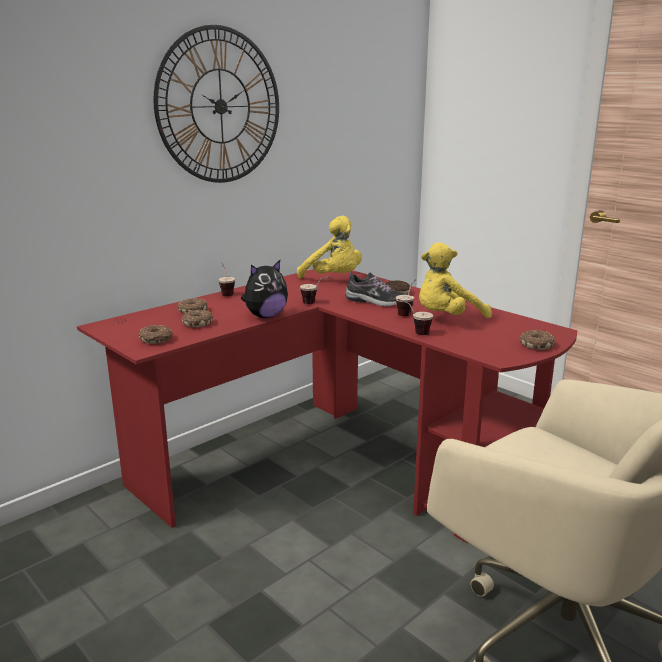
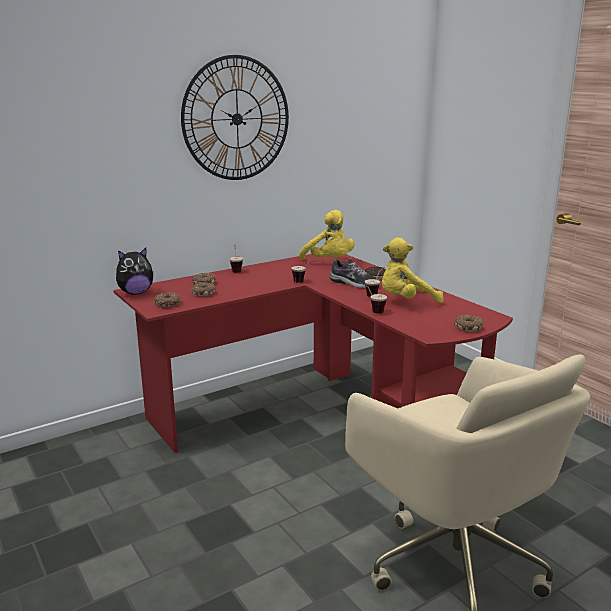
camera: 10 degrees right, 0 degrees up
plush toy [241,260,288,318] -> plush toy moved to [116,248,153,295]

